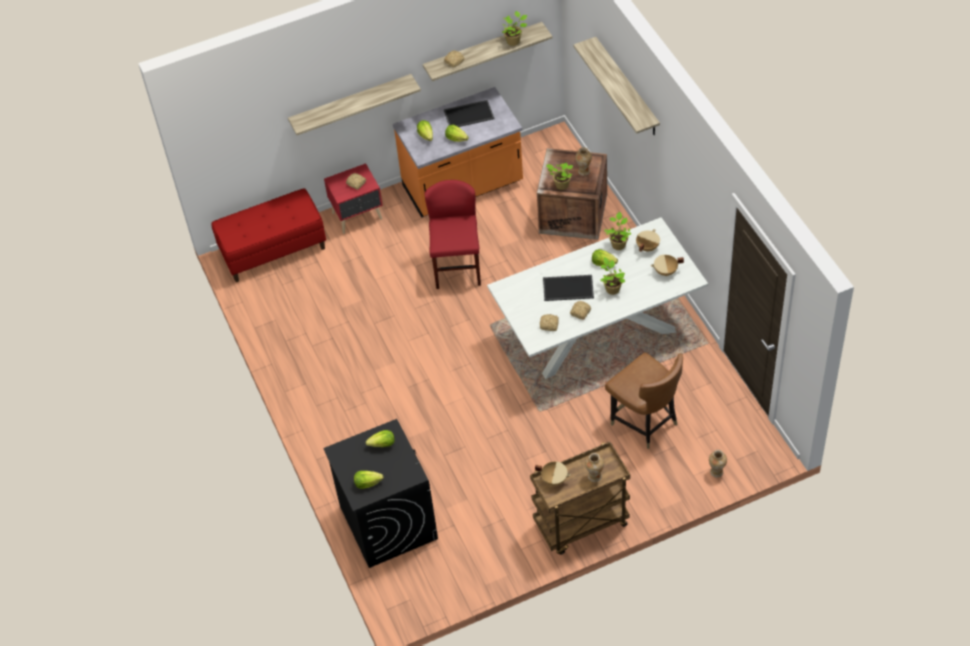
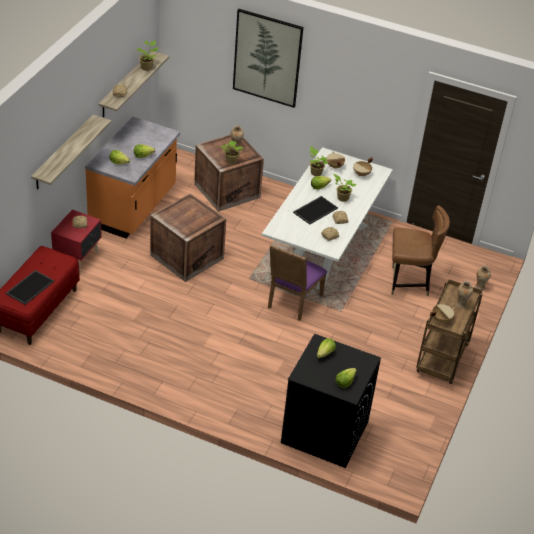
camera: 50 degrees left, 10 degrees down
red chair [425,180,481,289] -> crate [150,194,226,282]
tray [444,100,494,127] -> tray moved to [6,270,54,305]
shelf [573,37,660,135] -> picture [233,9,304,108]
none -> purple chair [268,245,327,321]

